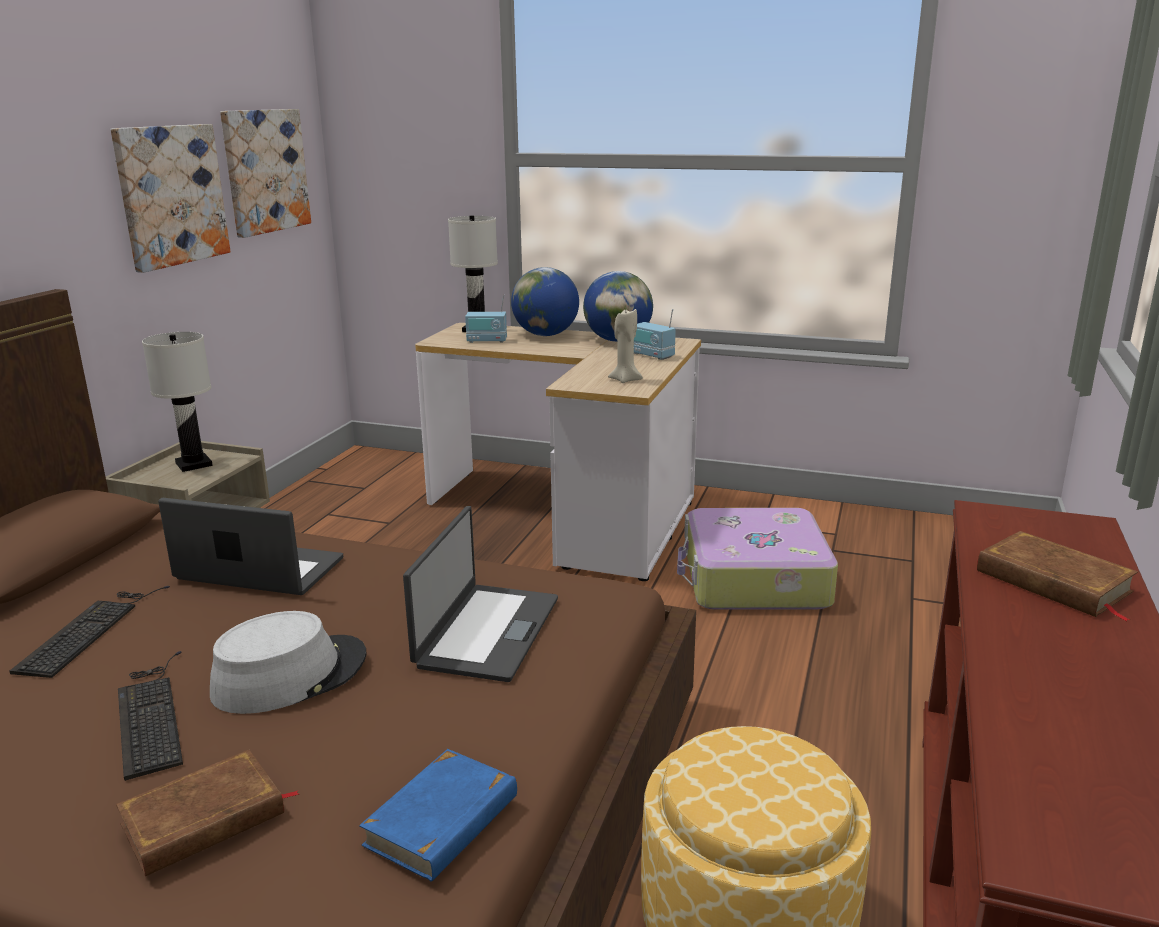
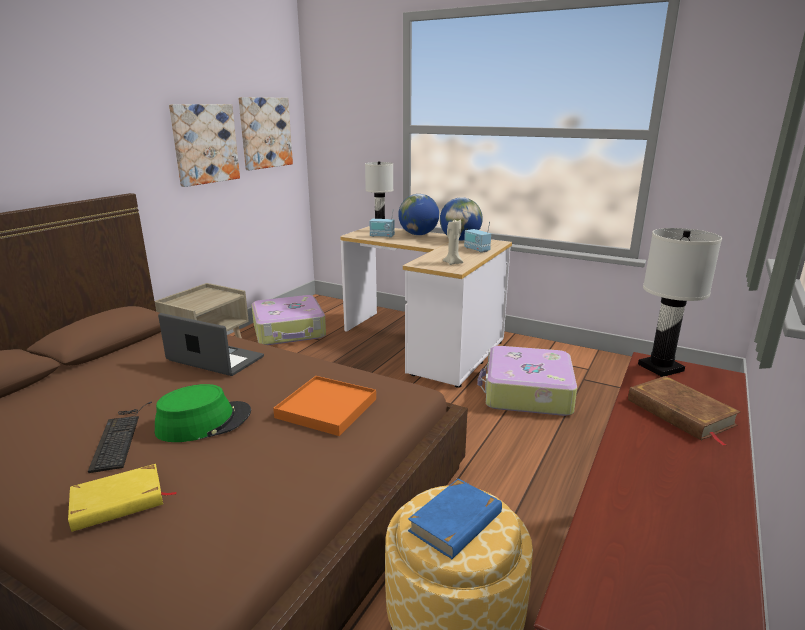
camera: 10 degrees right, 0 degrees up
keyboard [10,586,170,678] -> none
brown book [116,750,299,876] -> yellow book [68,464,177,532]
white table lamp [142,332,213,472] -> white table lamp moved to [638,228,722,377]
grey hat [210,611,366,714] -> green hat [155,384,251,442]
blue book [359,749,517,882] -> blue book moved to [408,479,502,559]
laptop [403,506,558,682] -> orange tray [273,376,376,436]
none -> suitcase [252,295,326,345]

